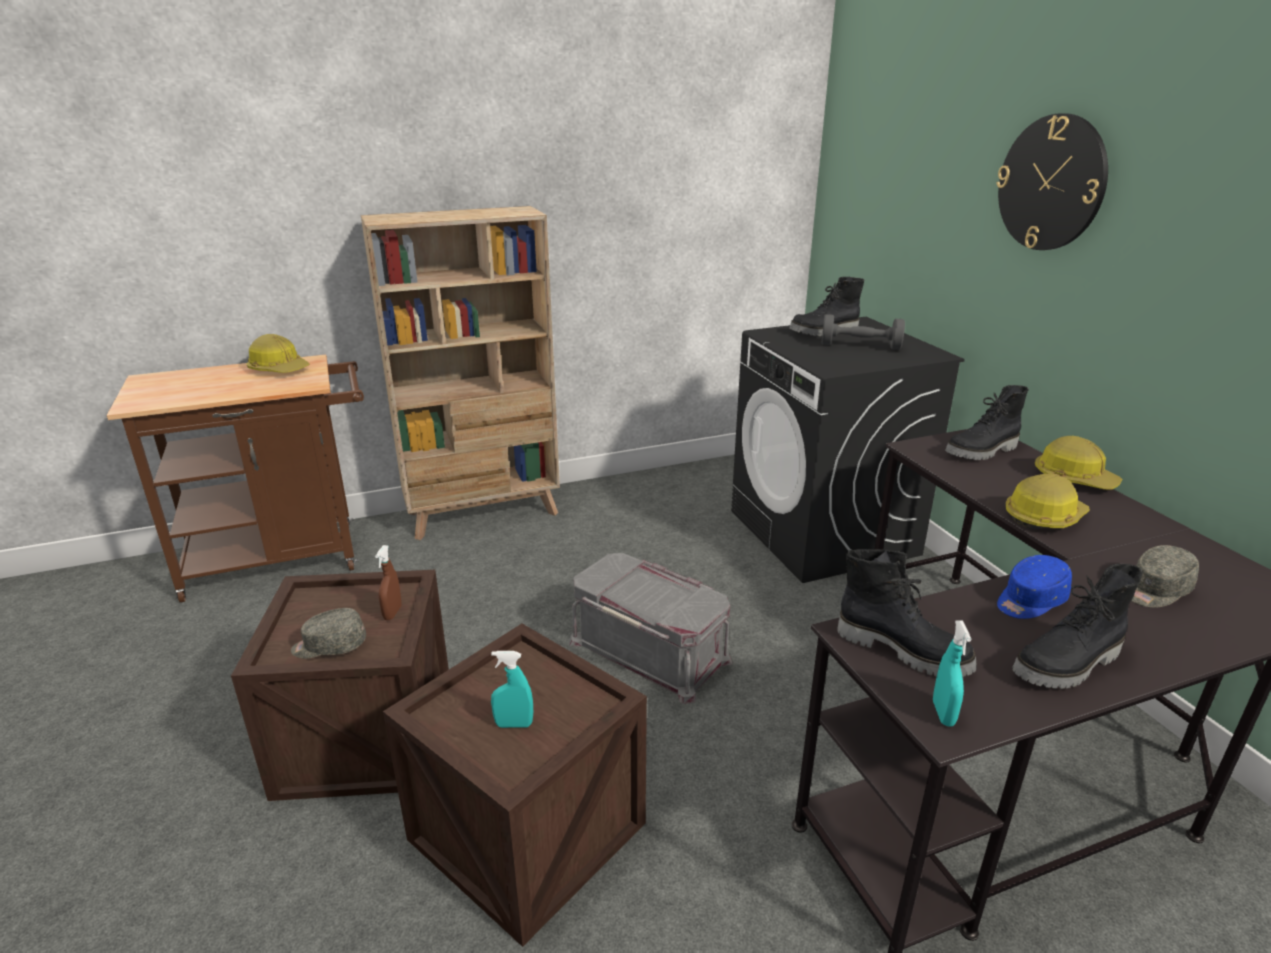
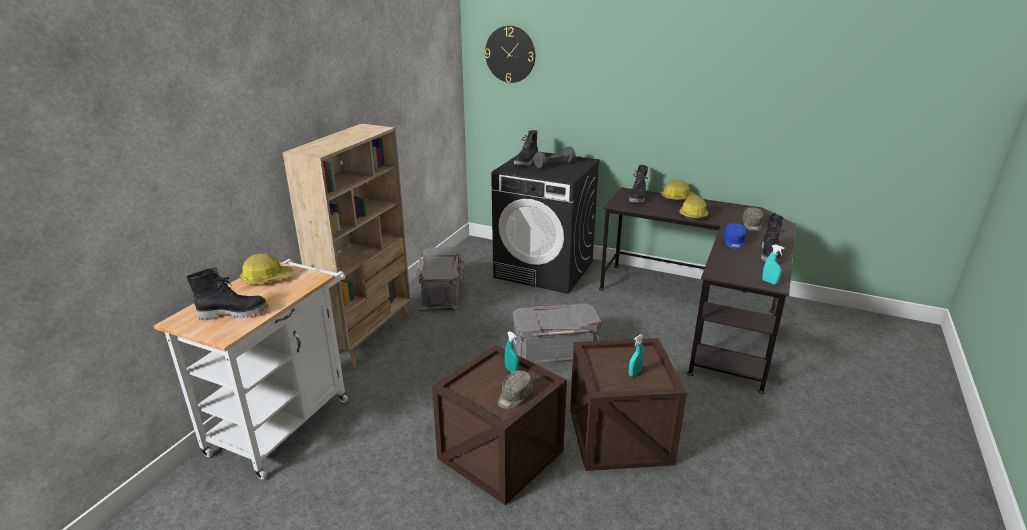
camera: 45 degrees left, 0 degrees up
brown cart [106,355,364,603] -> white cart [154,259,348,479]
brown spray bottle [375,545,402,620] -> turquoise spray bottle [505,331,519,372]
black boot [837,549,977,677] -> black boot moved to [186,267,268,320]
wall clock [996,113,1108,250] -> wall clock moved to [485,26,535,83]
none -> grey storage box [416,247,465,313]

